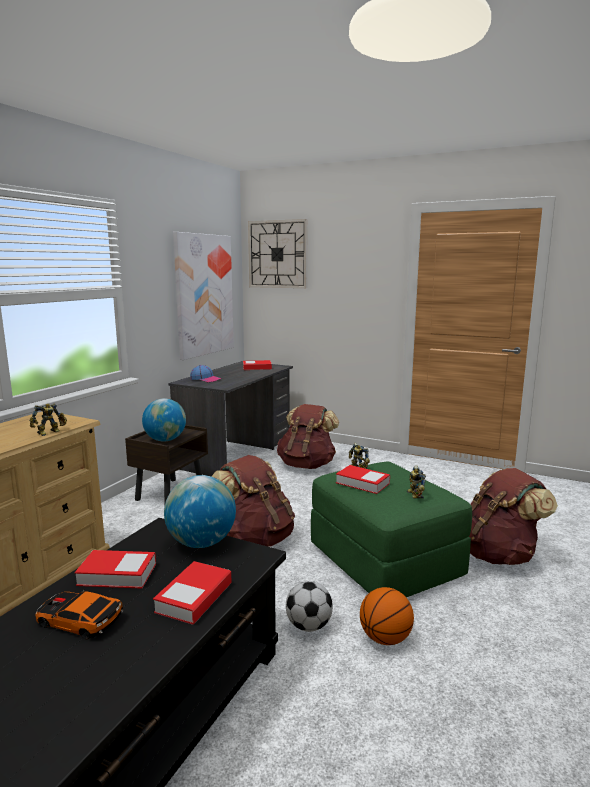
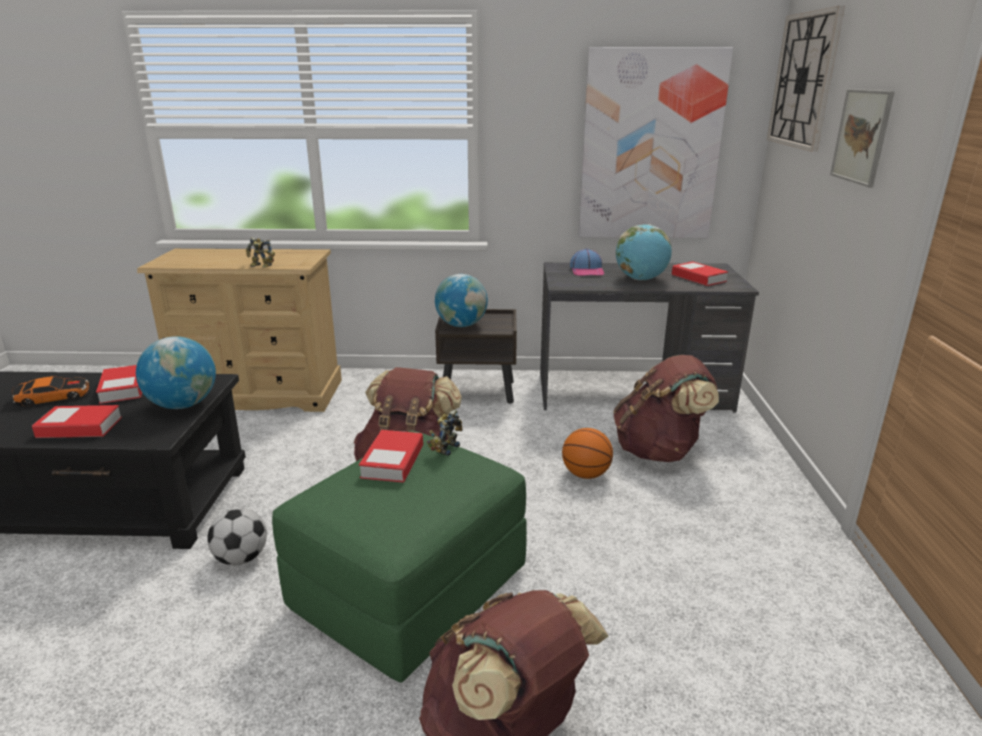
camera: 65 degrees right, 10 degrees up
toy car [35,589,123,639] -> toy car turned 75 degrees clockwise [11,376,91,407]
basketball [360,587,414,645] -> basketball moved to [562,428,613,479]
toy robot [407,465,426,498] -> none
none -> globe [616,224,672,280]
none -> picture [830,89,895,187]

